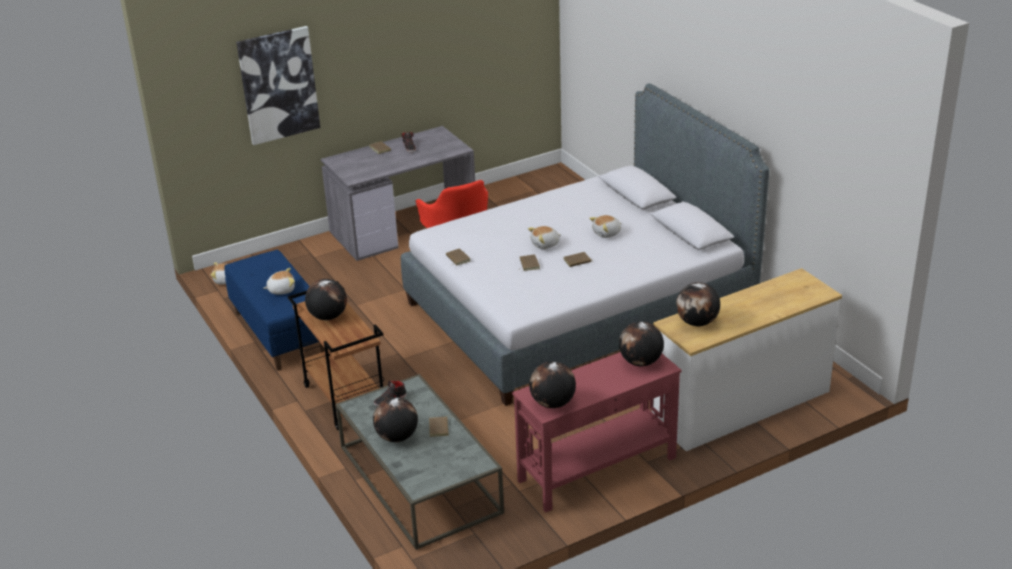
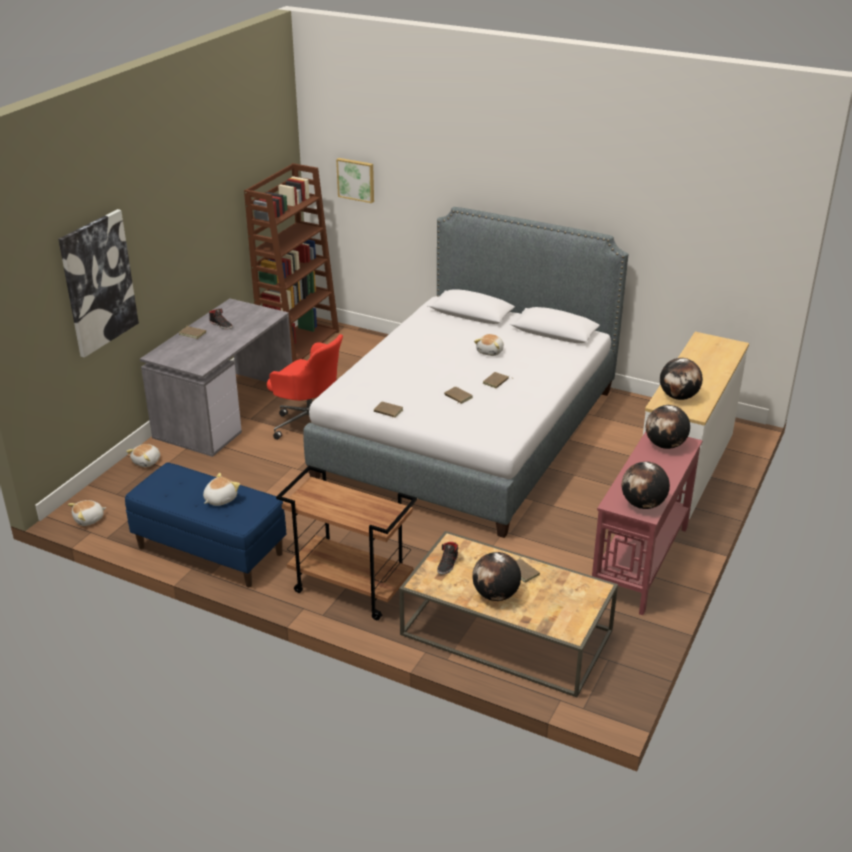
camera: 35 degrees left, 0 degrees up
globe [305,279,347,320] -> none
grey coffee table [335,374,504,550] -> brown coffee table [399,531,618,697]
plush toy [528,226,561,249] -> plush toy moved to [126,444,160,467]
none -> brown bookcase [244,163,339,363]
none -> picture [336,158,374,203]

